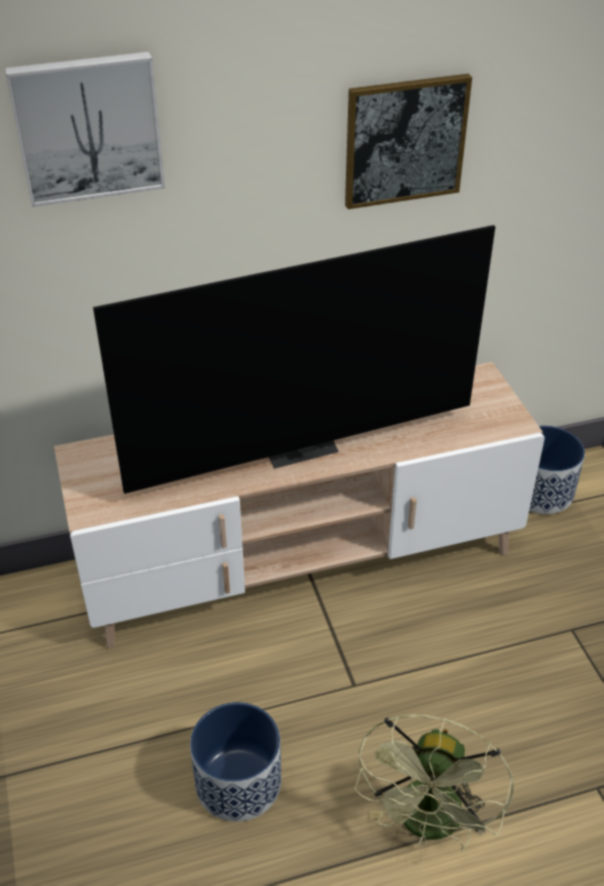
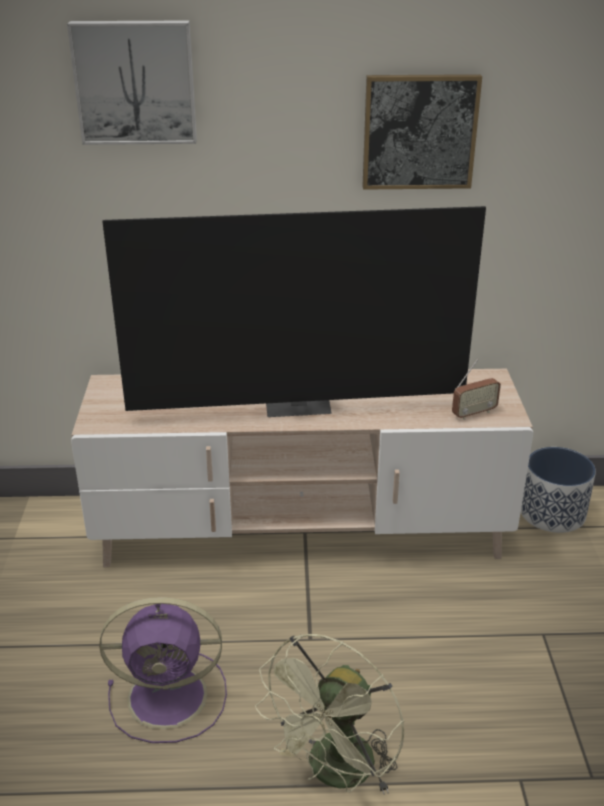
camera: 15 degrees right, 10 degrees down
planter [190,702,281,822] -> purple fan [99,597,227,743]
none -> radio [452,359,501,420]

